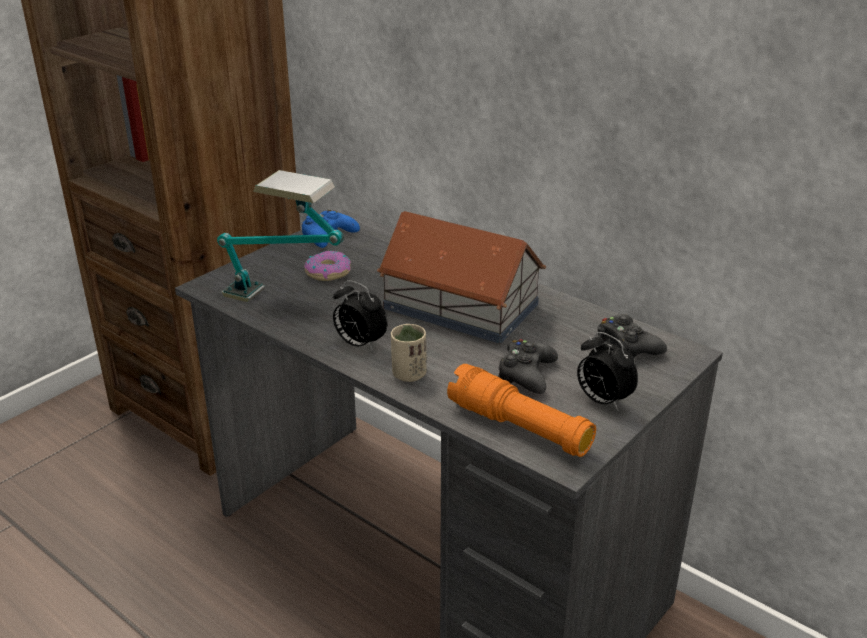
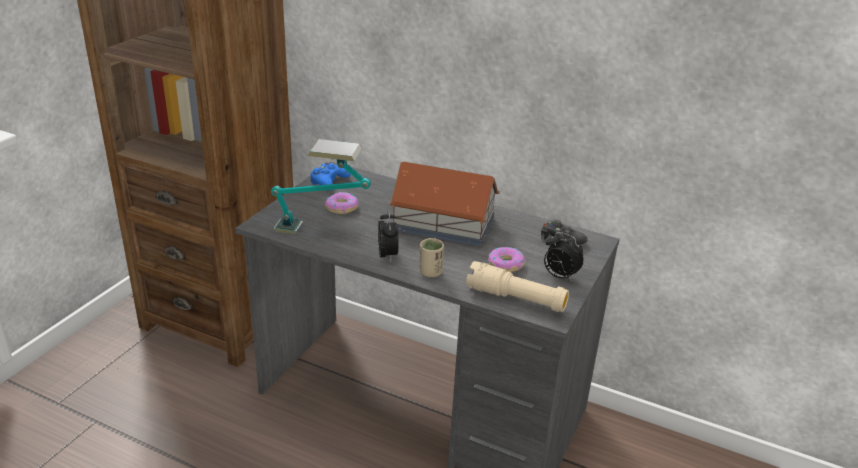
camera: 15 degrees left, 0 degrees up
alarm clock [333,280,387,351] -> alarm clock turned 120 degrees counterclockwise [378,210,399,262]
orange flashlight [447,364,596,457] -> beige flashlight [466,261,569,312]
black game controller [498,340,558,394] -> donut [488,246,525,272]

